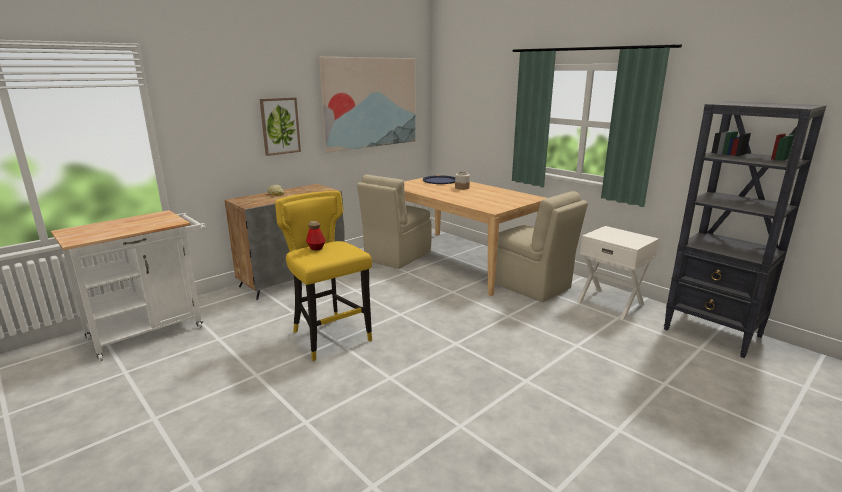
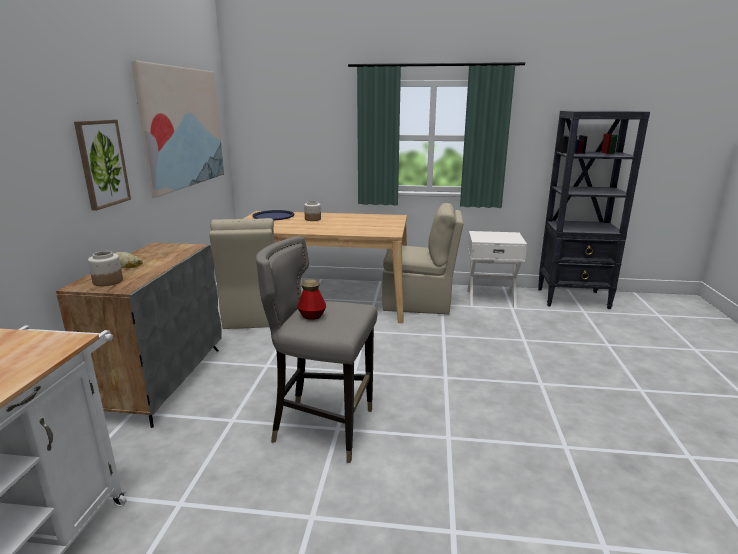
camera: 40 degrees left, 0 degrees up
yellow stool [275,191,372,361] -> grey stool [256,237,378,463]
none -> jar [88,251,123,286]

